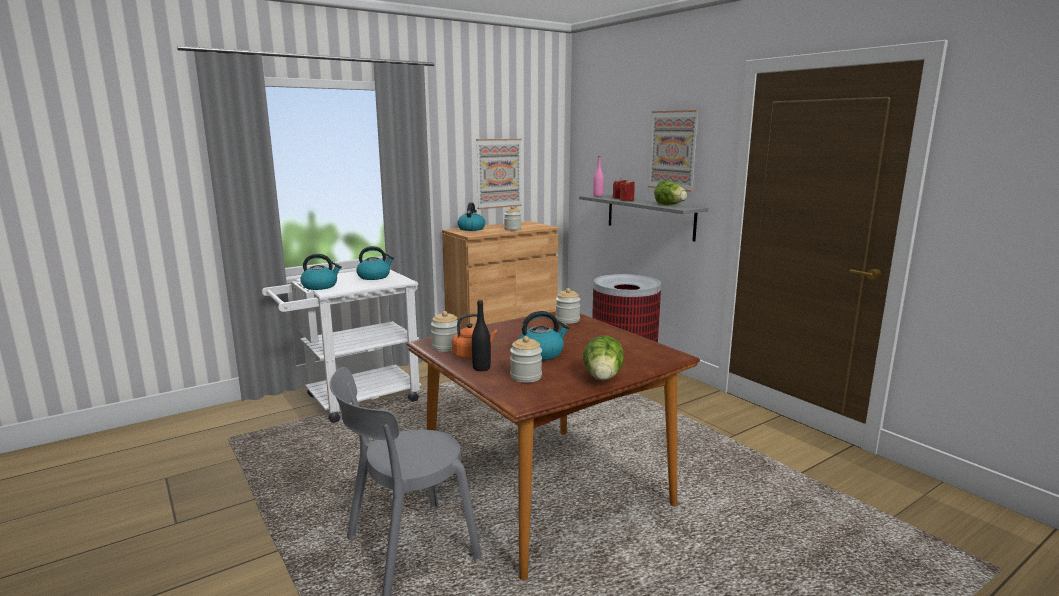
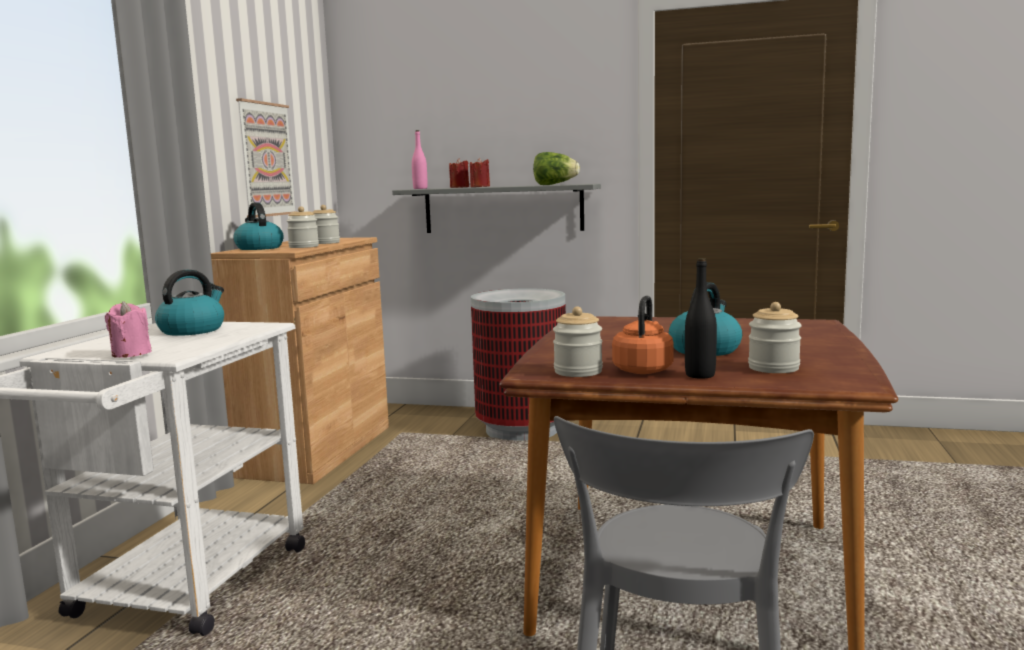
camera: 40 degrees left, 5 degrees down
kettle [300,254,342,290] -> pink candle [105,301,152,358]
jar [556,288,580,324] -> jar moved to [287,207,319,248]
lettuce [583,335,624,380] -> none
picture [648,110,699,192] -> none

